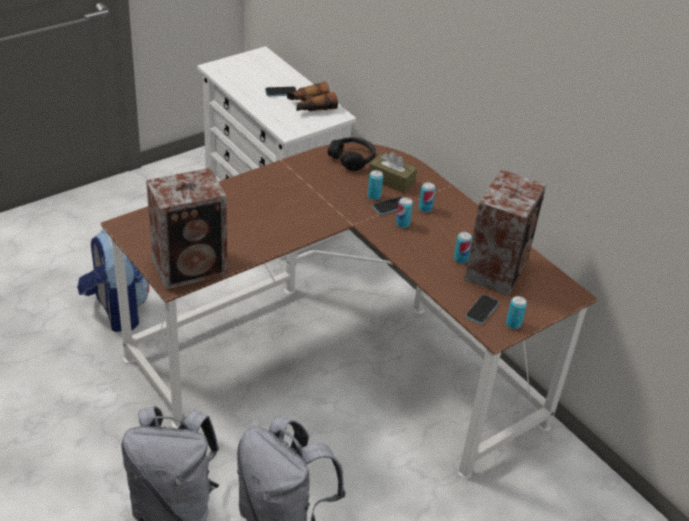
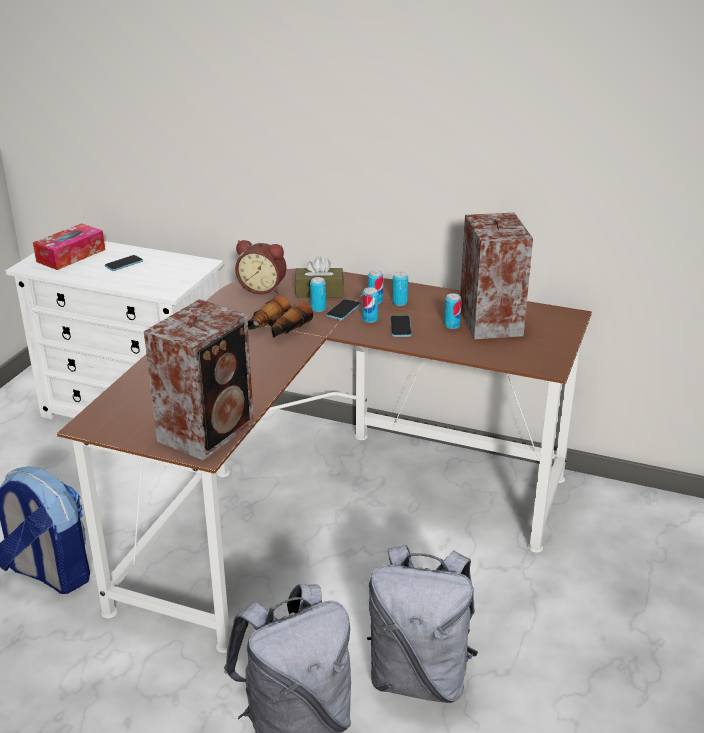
camera: 30 degrees left, 10 degrees down
binoculars [287,82,338,111] -> binoculars moved to [248,295,313,338]
black headphones [328,137,376,171] -> alarm clock [235,240,286,294]
phone [466,295,499,324] -> phone moved to [390,316,412,337]
can [506,296,527,329] -> can moved to [392,272,408,306]
none -> tissue box [33,223,105,270]

